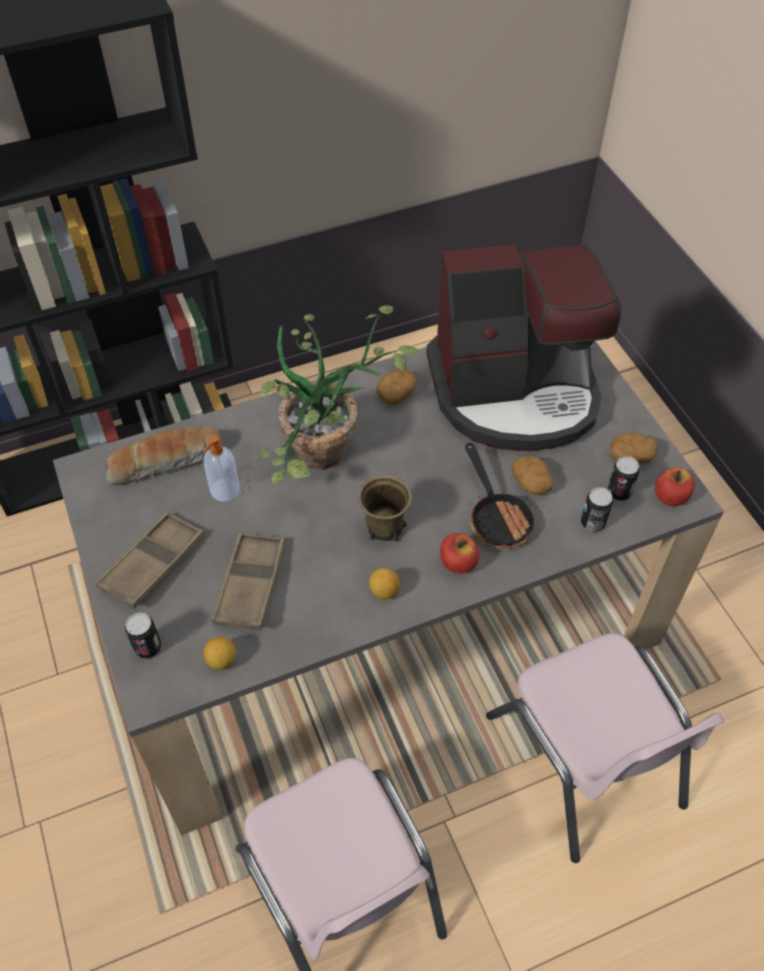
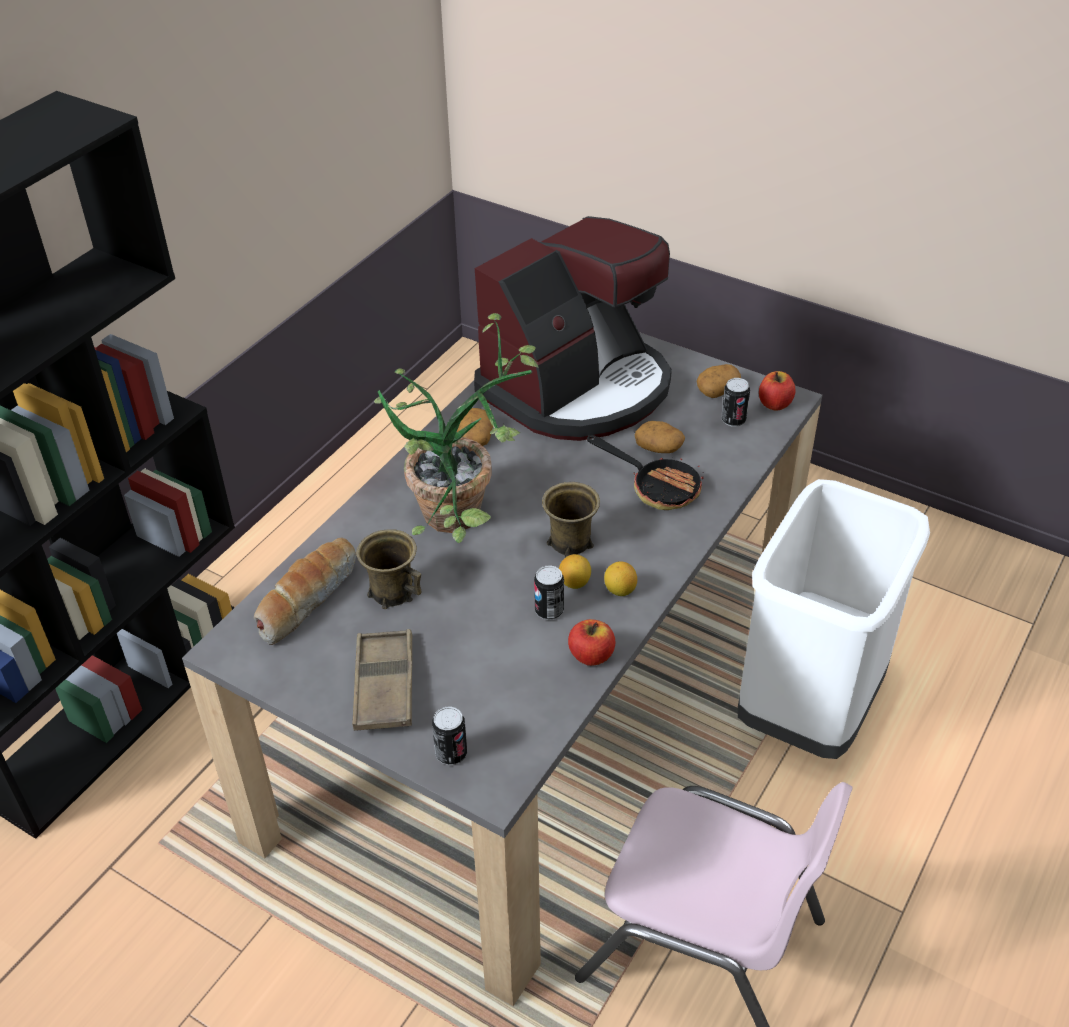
camera: 35 degrees left, 10 degrees down
soap dispenser [203,435,240,502] -> brown mug [356,529,422,609]
lemon [204,637,236,670] -> lemon moved to [559,554,591,589]
brown tray [212,532,286,630] -> none
apple [440,533,480,574] -> apple moved to [568,619,615,666]
pink chair [486,633,725,863] -> white trash can [738,479,930,759]
can [581,487,613,532] -> can moved to [534,565,564,620]

